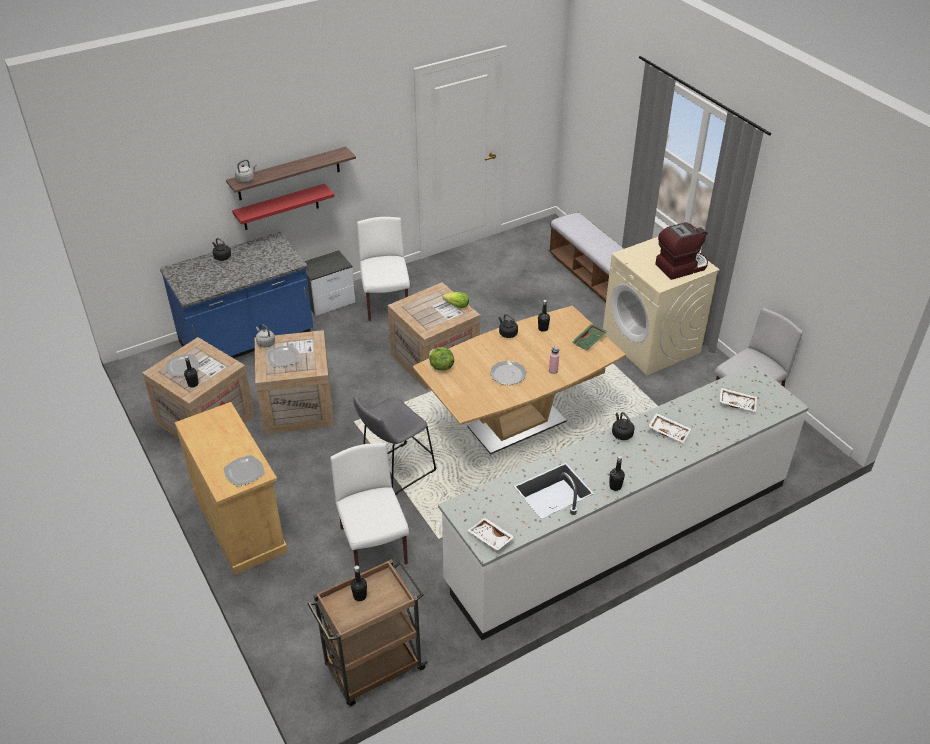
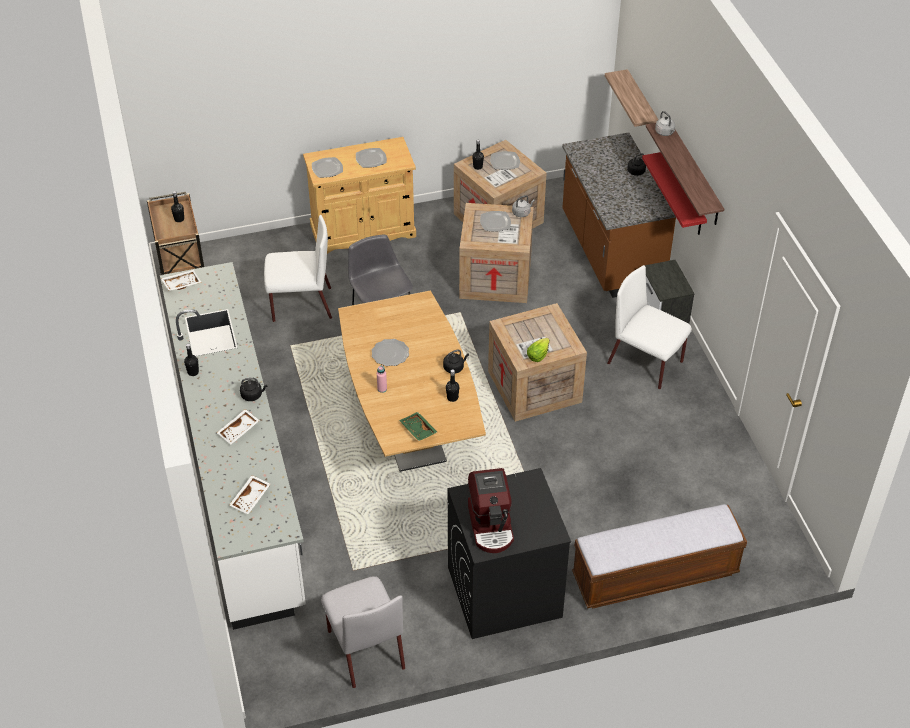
camera: 105 degrees right, 5 degrees up
blue counter [160,232,313,358] -> brown counter [562,132,676,298]
white chair [357,217,410,321] -> white chair turned 150 degrees counterclockwise [607,265,692,389]
lettuce [429,347,454,371] -> none
beige washing machine [603,237,720,375] -> black washing machine [448,468,571,639]
none -> plate [356,148,387,168]
none -> shelf [605,69,659,127]

